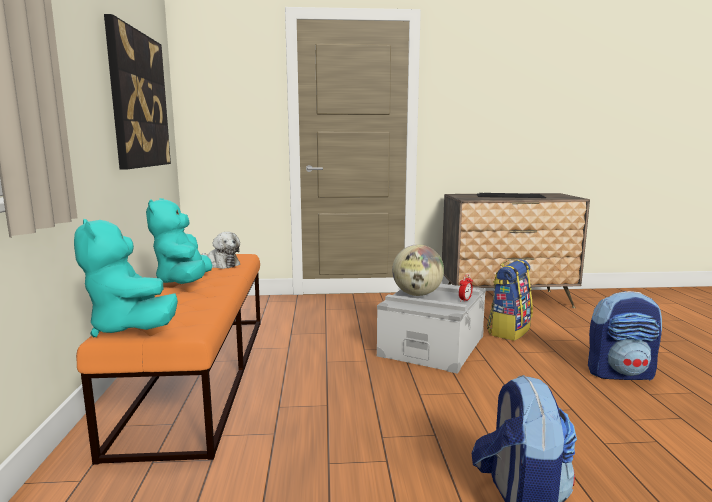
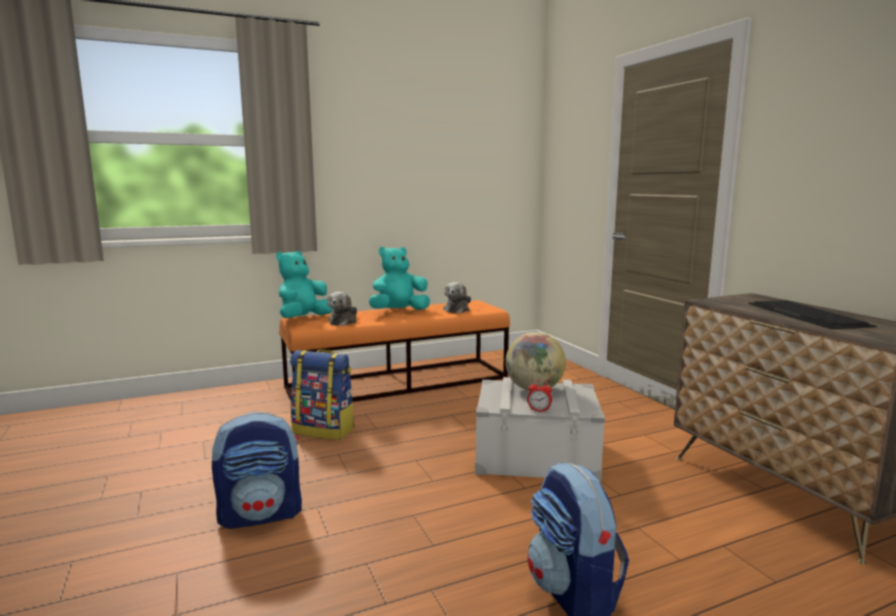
camera: 70 degrees right, 0 degrees up
picture [104,14,171,169] -> none
backpack [487,259,533,341] -> backpack moved to [290,349,355,440]
none -> plush toy [327,292,357,326]

